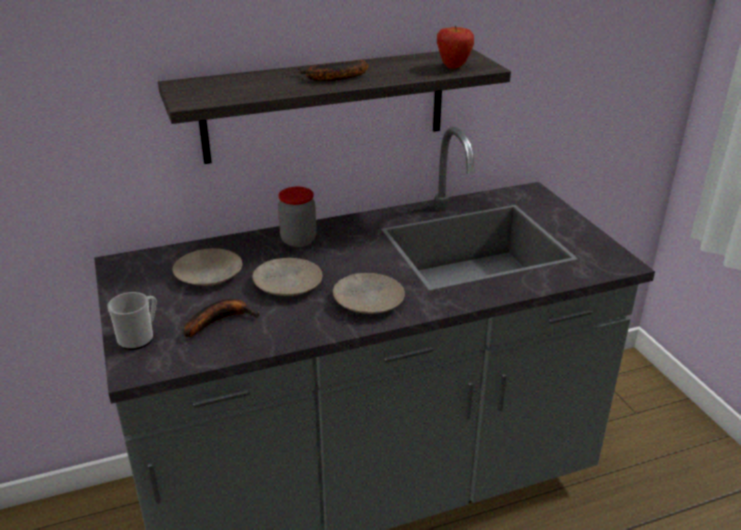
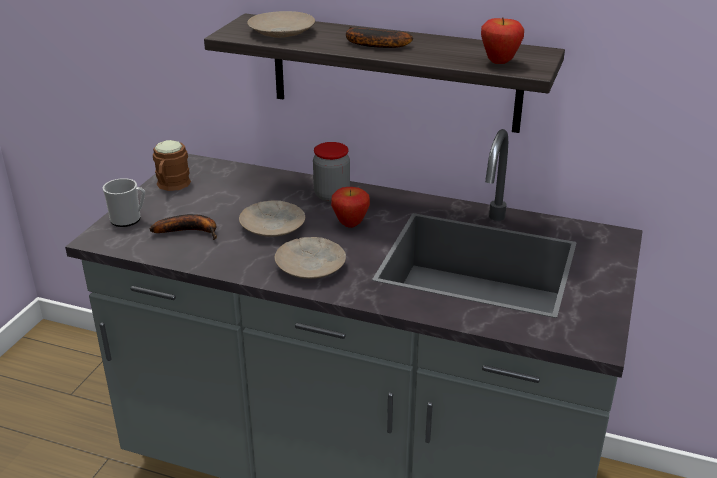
camera: 40 degrees right, 0 degrees up
beige plate [173,248,243,286] -> beige plate moved to [247,11,315,38]
none -> brown mug [153,140,191,191]
none -> apple [331,187,370,228]

